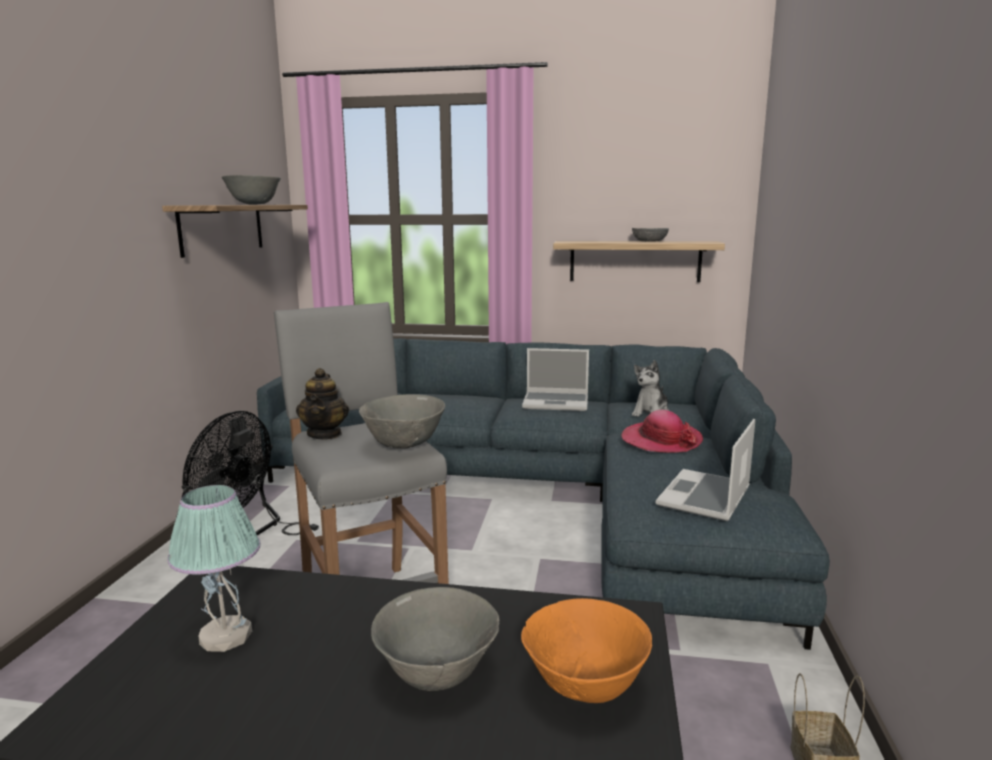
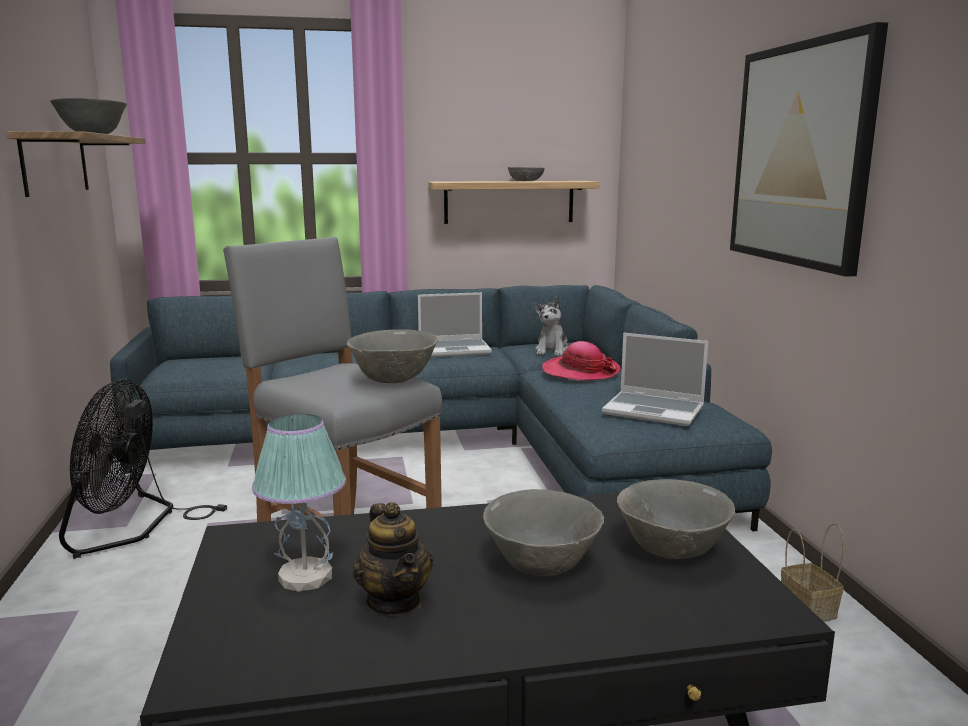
camera: 20 degrees left, 0 degrees up
teapot [296,368,349,439] -> teapot moved to [353,502,433,616]
orange bowl [521,598,652,703] -> grey bowl [617,479,735,559]
laptop [656,419,755,521] -> laptop turned 75 degrees counterclockwise [602,333,708,426]
none -> picture [730,22,888,277]

